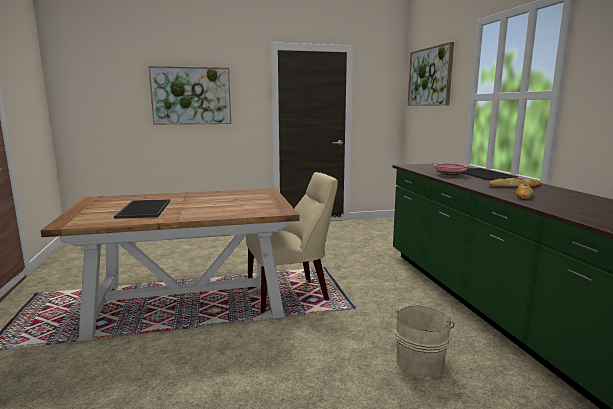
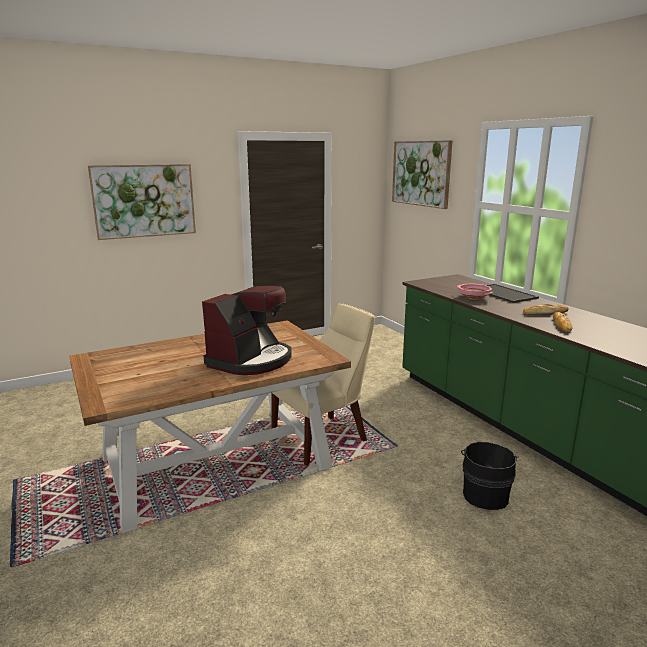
camera: 15 degrees left, 5 degrees up
tray [114,199,170,219] -> none
beige bucket [395,306,455,377] -> black bucket [461,442,519,510]
none -> coffee machine [202,286,292,375]

